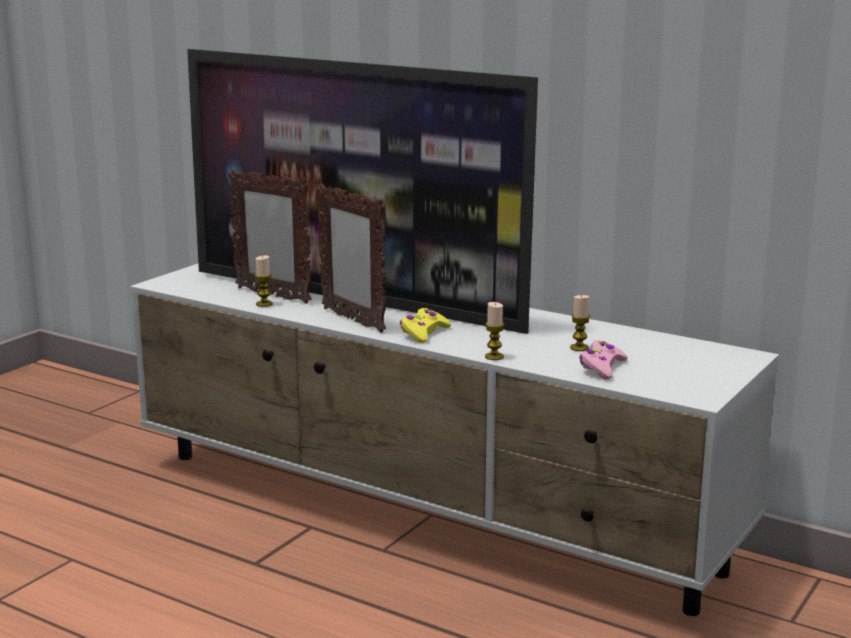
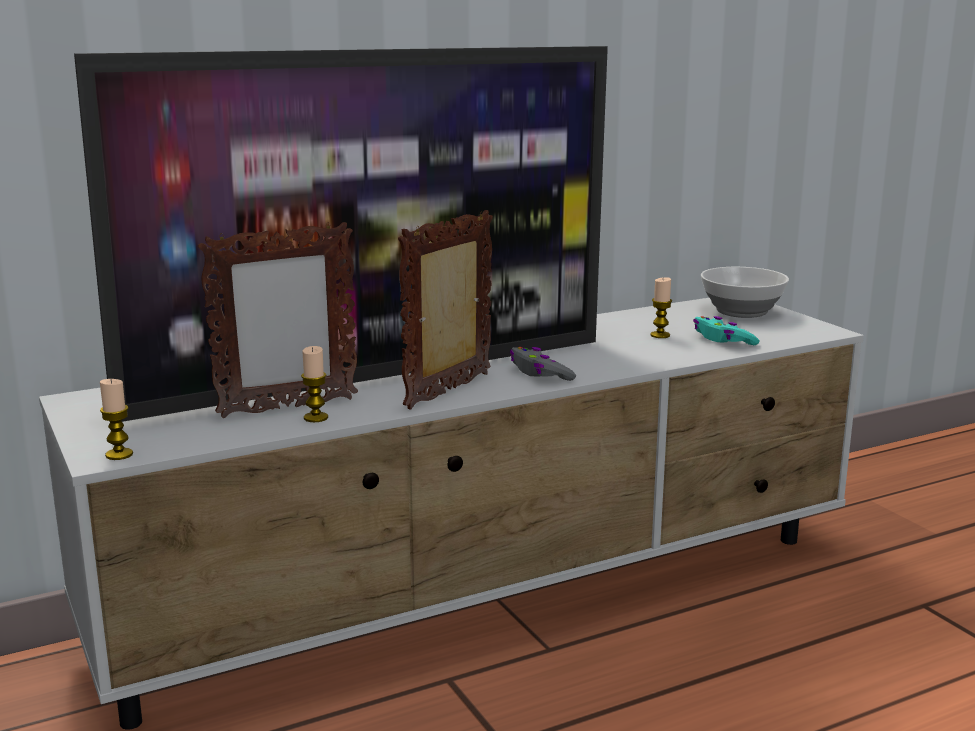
camera: 60 degrees left, 0 degrees up
picture frame [317,184,386,333] -> picture frame turned 135 degrees clockwise [398,210,493,410]
yellow game controller [400,308,451,343] -> grey game controller [510,347,576,381]
candle [485,302,504,360] -> candle moved to [100,379,133,460]
pink game controller [579,340,628,379] -> turquoise game controller [693,316,759,345]
none -> bowl [701,267,789,318]

